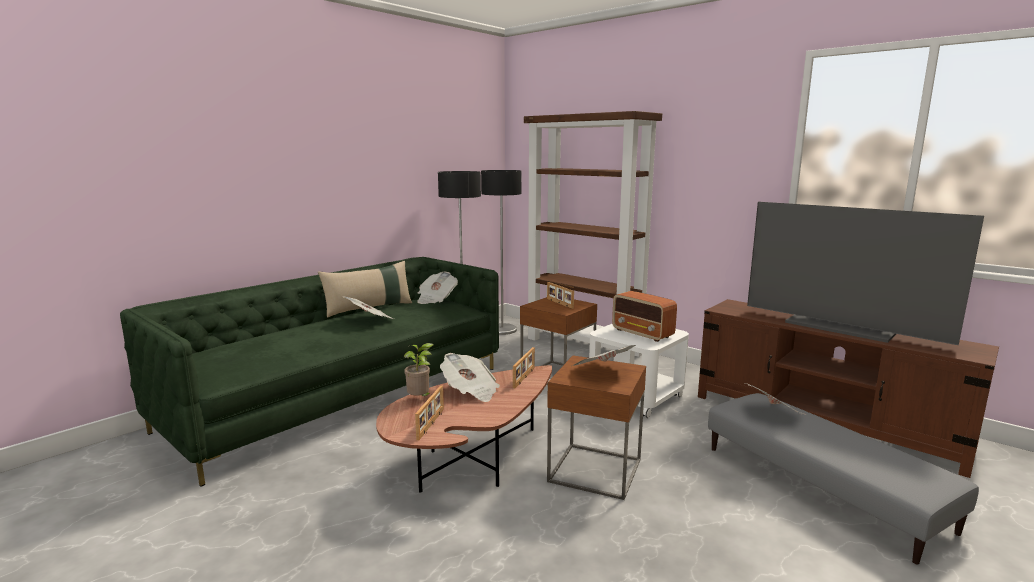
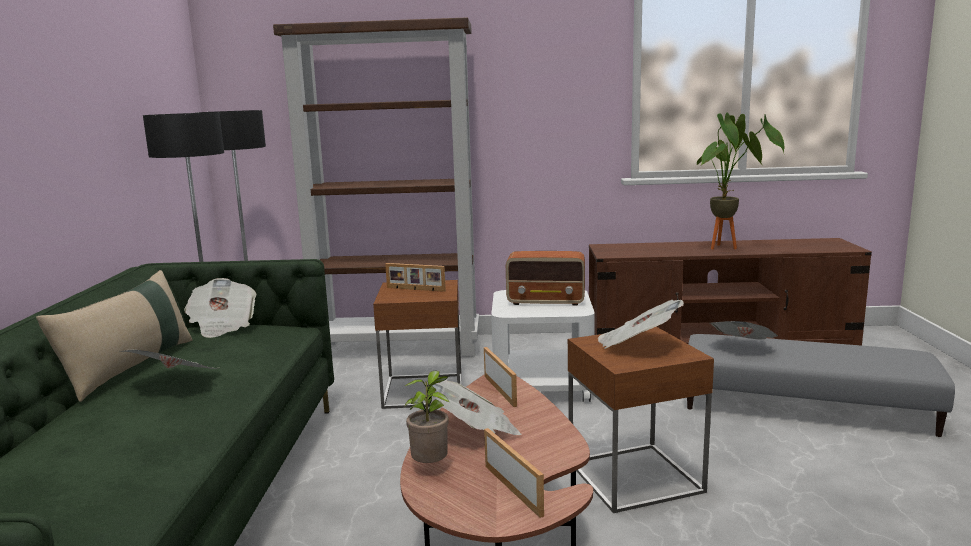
camera: 40 degrees left, 0 degrees up
television [747,202,984,345] -> potted plant [696,113,785,250]

